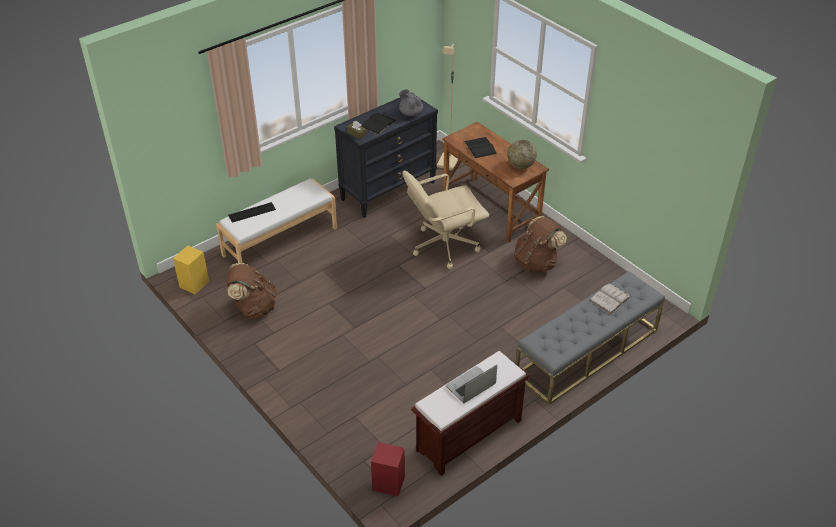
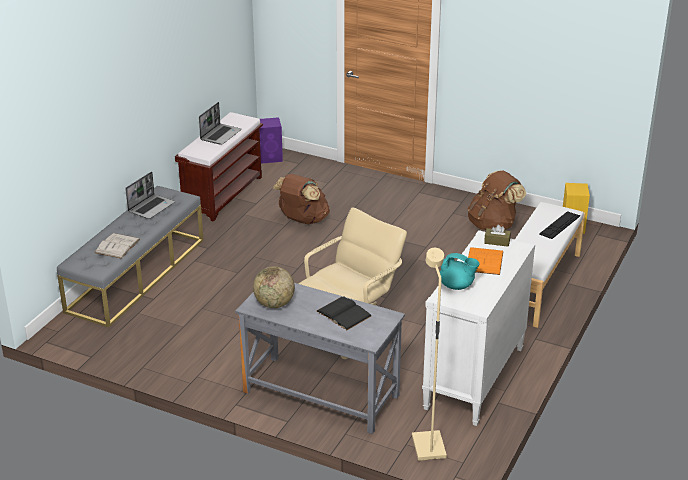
camera: 155 degrees right, 10 degrees down
black dresser [334,92,438,218] -> white dresser [422,230,535,426]
black book [361,113,397,135] -> orange book [468,247,504,275]
red speaker [371,442,405,497] -> purple speaker [259,117,283,164]
grey teapot [399,90,423,117] -> turquoise teapot [440,253,479,290]
brown desk [442,122,549,243] -> grey desk [235,283,405,434]
brown backpack [514,216,567,272] -> brown backpack moved to [272,174,330,224]
none -> laptop [125,172,175,219]

